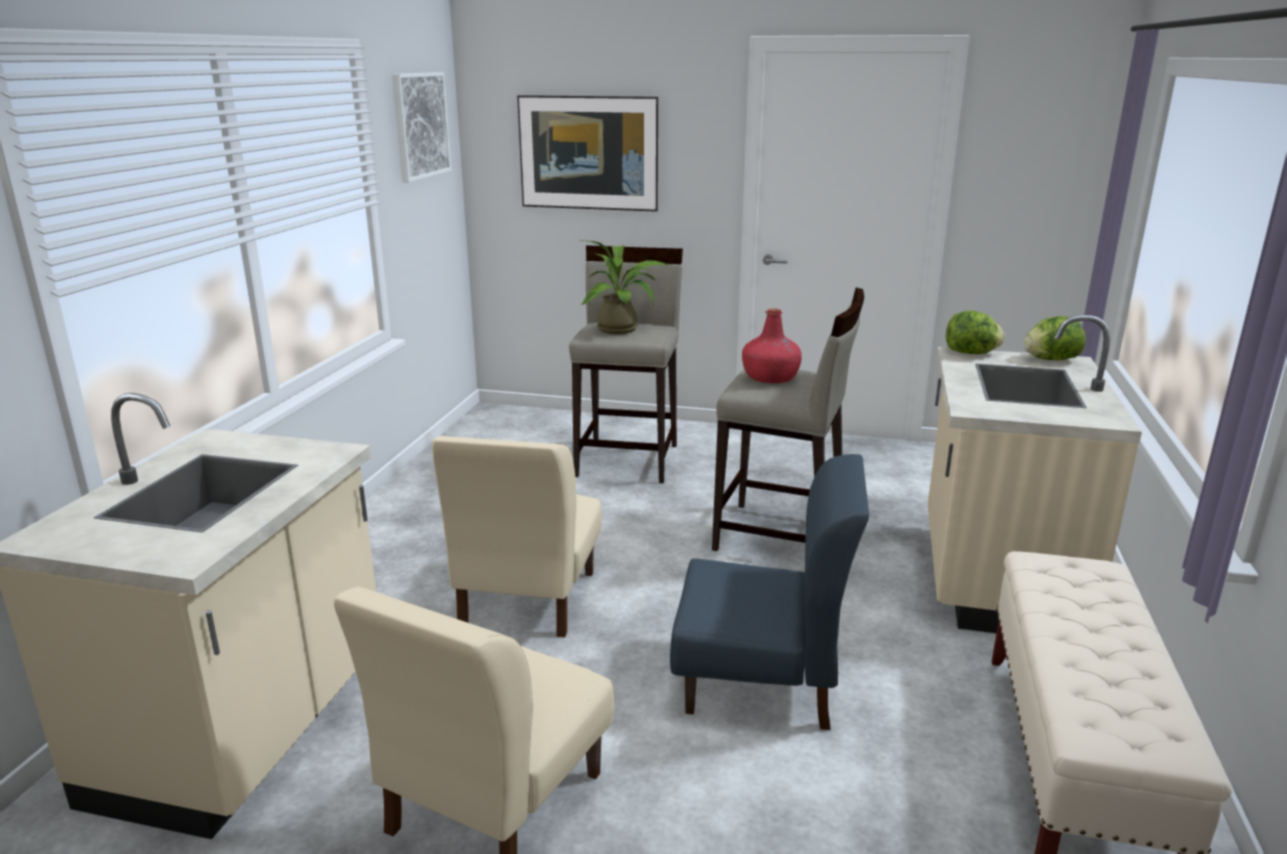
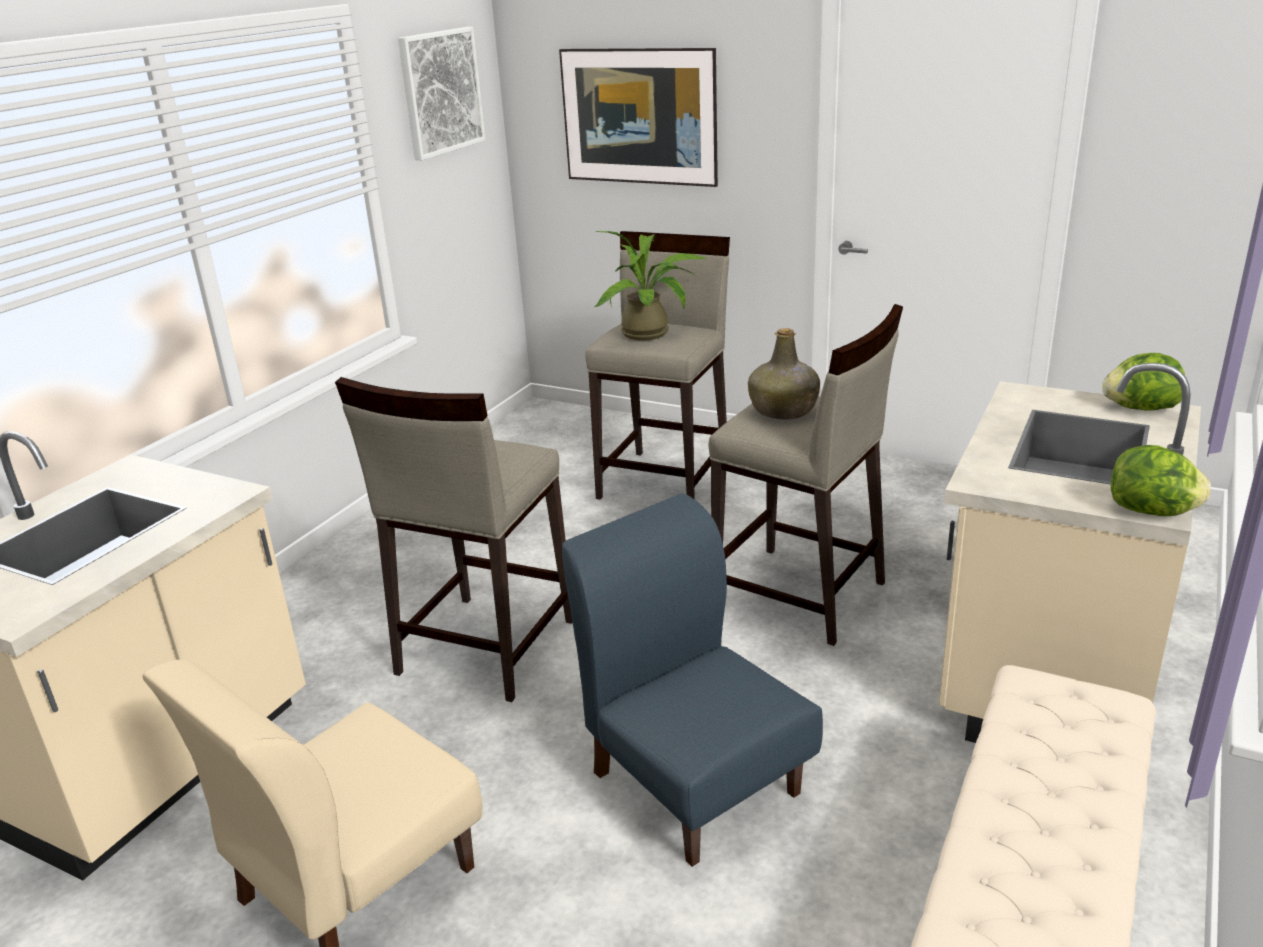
camera: 15 degrees right, 5 degrees up
beige chair [432,436,602,637] -> beige stool [335,377,573,702]
blue chair [670,454,869,730] -> blue chair turned 150 degrees counterclockwise [562,494,823,867]
red bottle [742,308,802,383] -> green bottle [748,328,820,420]
lettuce [946,311,1005,354] -> lettuce moved to [1111,445,1211,516]

